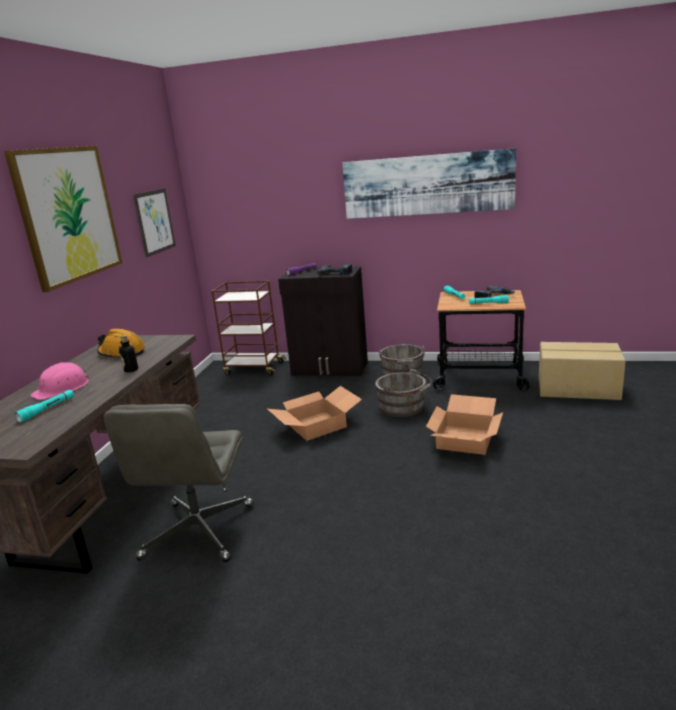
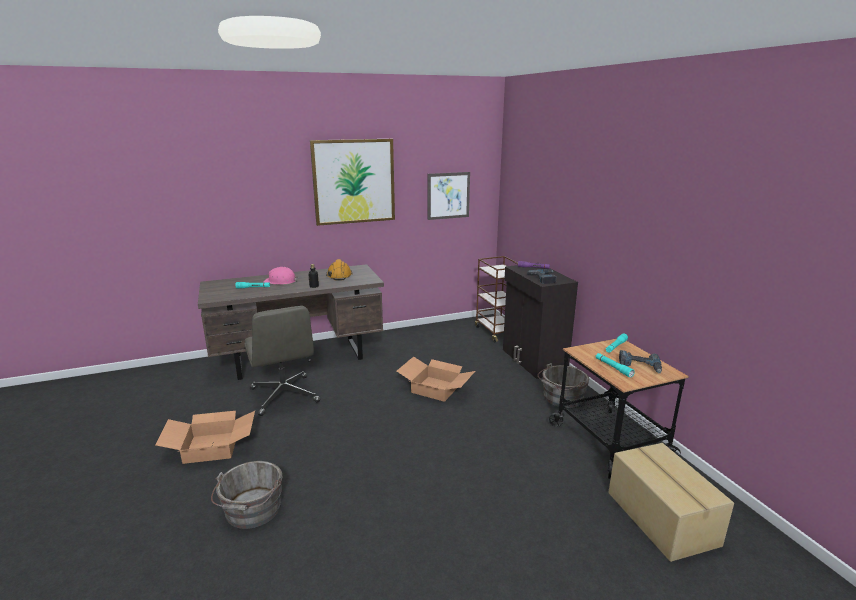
camera: 55 degrees right, 0 degrees up
grey office chair [104,404,254,562] -> grey office chair turned 90 degrees counterclockwise [245,306,320,416]
picture [342,148,516,219] -> none
grey bucket [375,369,432,417] -> grey bucket moved to [211,461,282,529]
cardboard box [426,394,503,455] -> cardboard box moved to [155,411,255,464]

